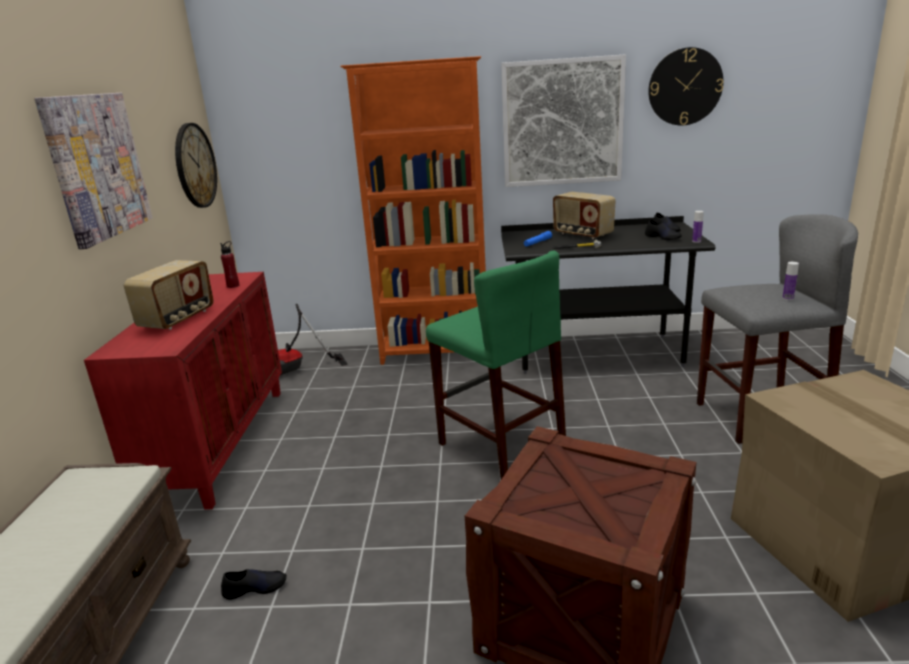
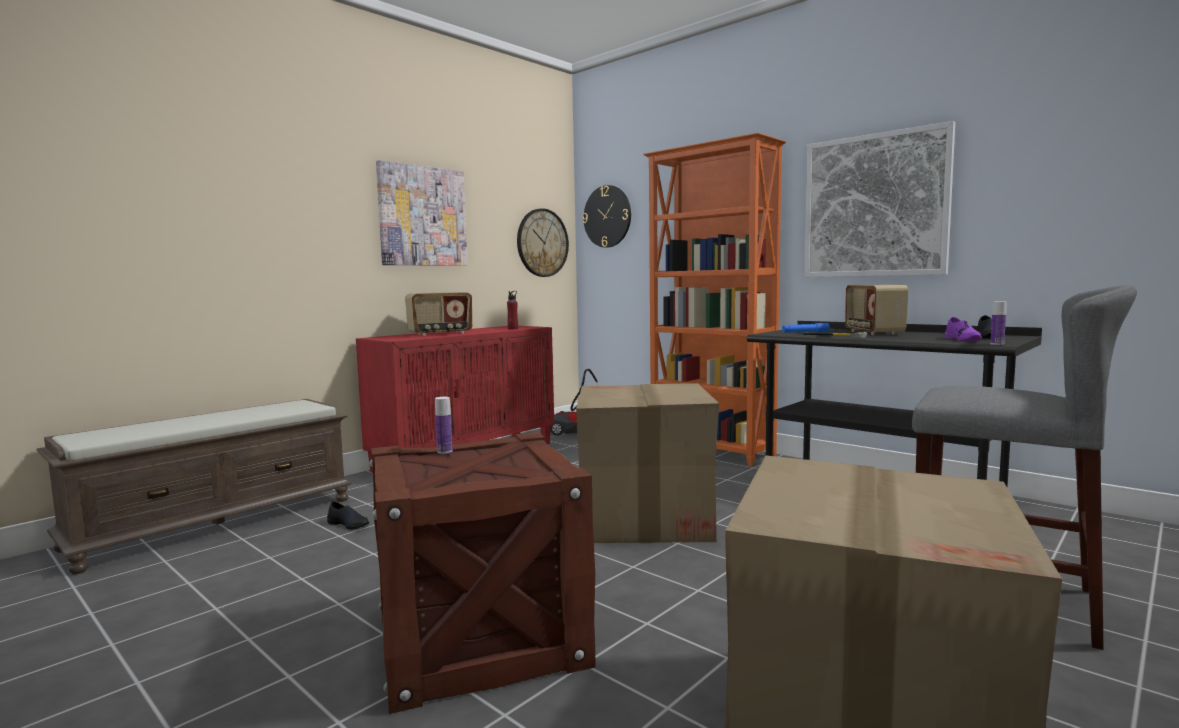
camera: 40 degrees right, 15 degrees down
green stool [426,250,566,479] -> cardboard box [576,383,719,543]
black shoe [645,219,682,240] -> purple shoe [945,317,982,341]
wall clock [648,47,724,125] -> wall clock moved to [582,185,631,248]
bottle [782,262,799,300] -> bottle moved to [435,397,453,454]

